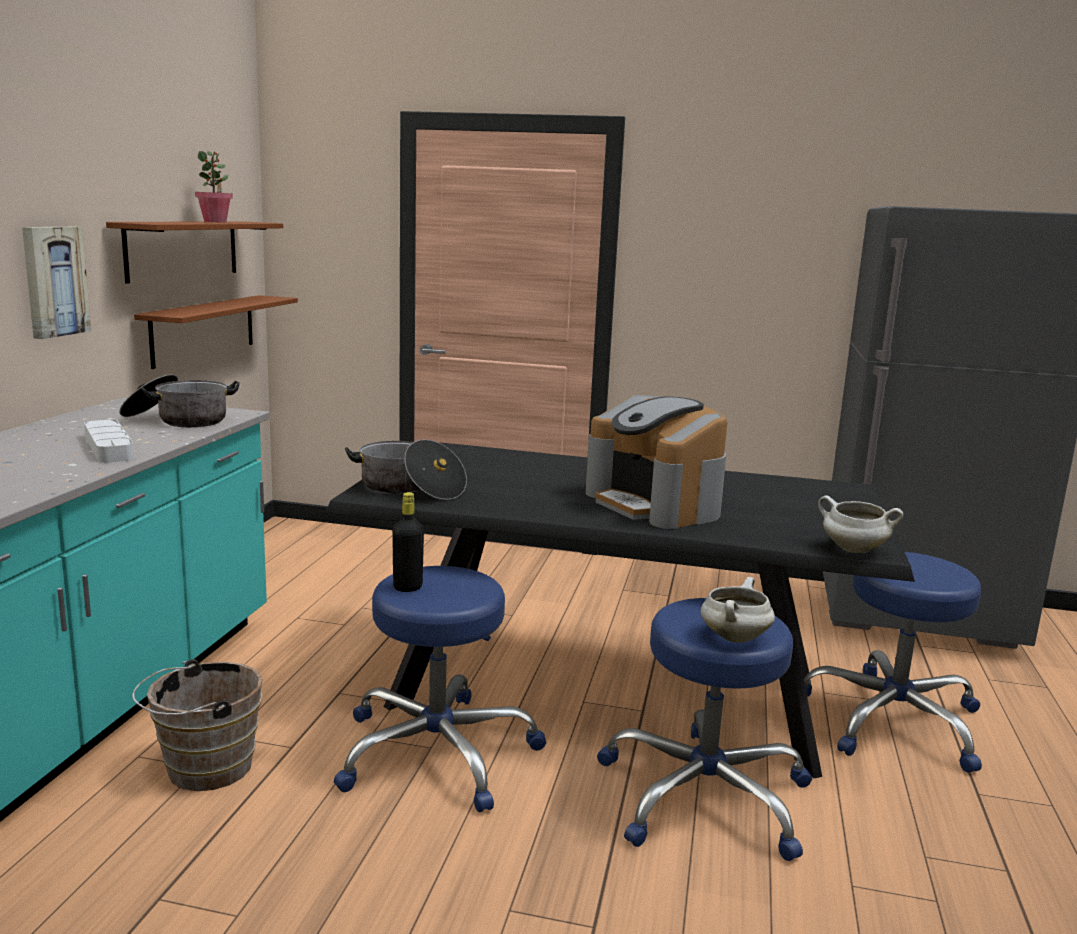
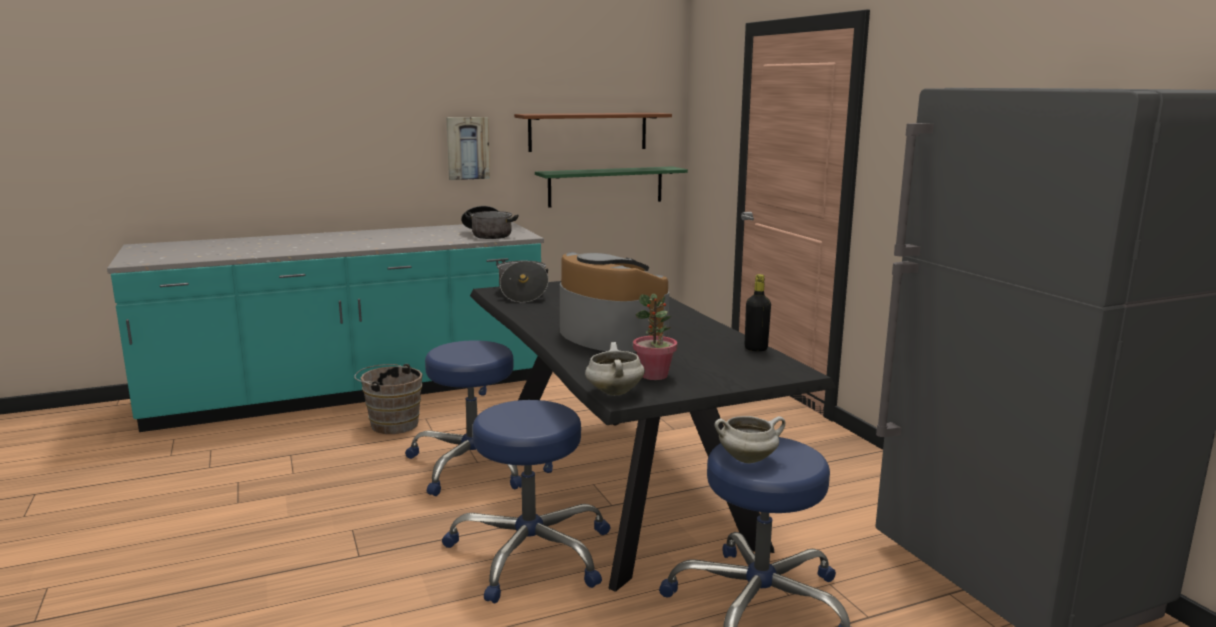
camera: 55 degrees right, 0 degrees up
grey tray [84,420,134,463] -> none
brown shelf [134,295,298,369] -> green shelf [535,166,688,208]
potted plant [195,151,233,223] -> potted plant moved to [633,294,677,380]
black bottle [392,492,424,592] -> black bottle moved to [745,274,771,351]
coffee machine [586,395,727,529] -> coffee machine turned 120 degrees clockwise [560,252,669,352]
white cooking pot [701,577,775,643] -> white cooking pot moved to [715,416,785,463]

